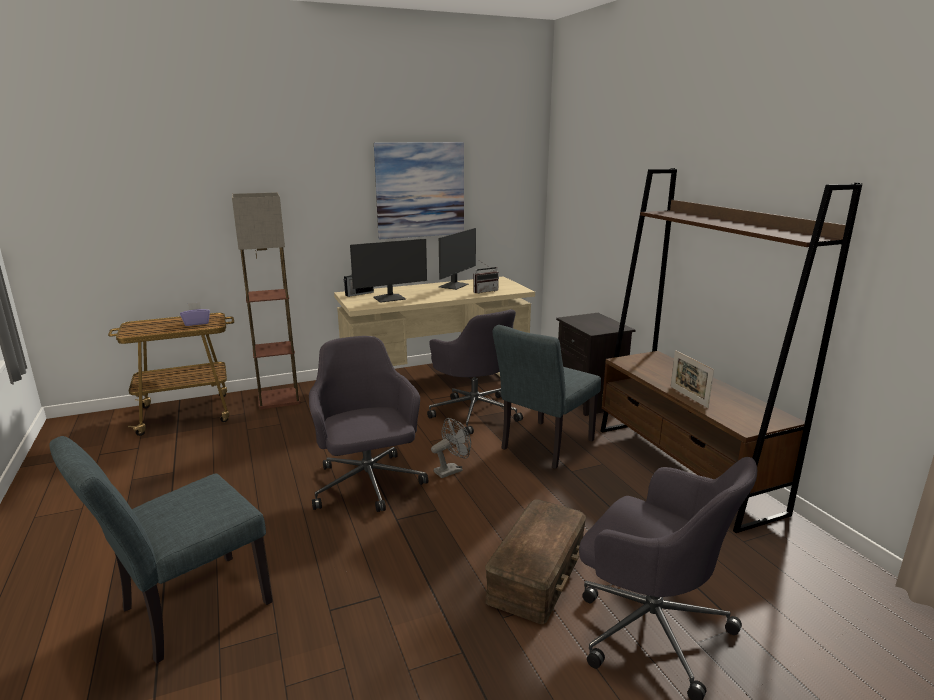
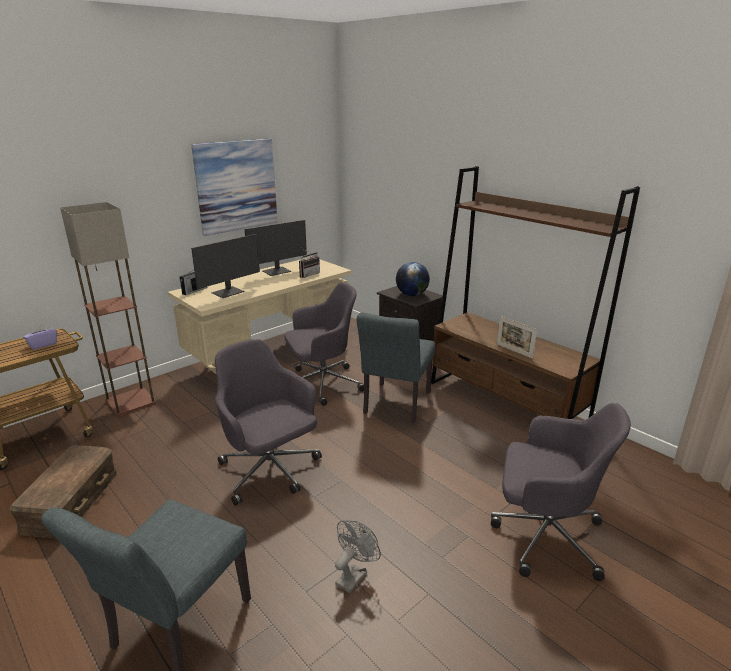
camera: 20 degrees left, 5 degrees up
grey office chair [427,309,523,434] -> grey office chair turned 60 degrees counterclockwise [284,283,364,406]
grey fan [431,418,471,478] -> grey fan moved to [335,520,381,593]
monitor [439,228,476,290] -> monitor turned 45 degrees clockwise [244,220,307,276]
brown storage box [485,500,586,624] -> brown storage box moved to [9,445,117,539]
none -> globe [396,262,430,296]

